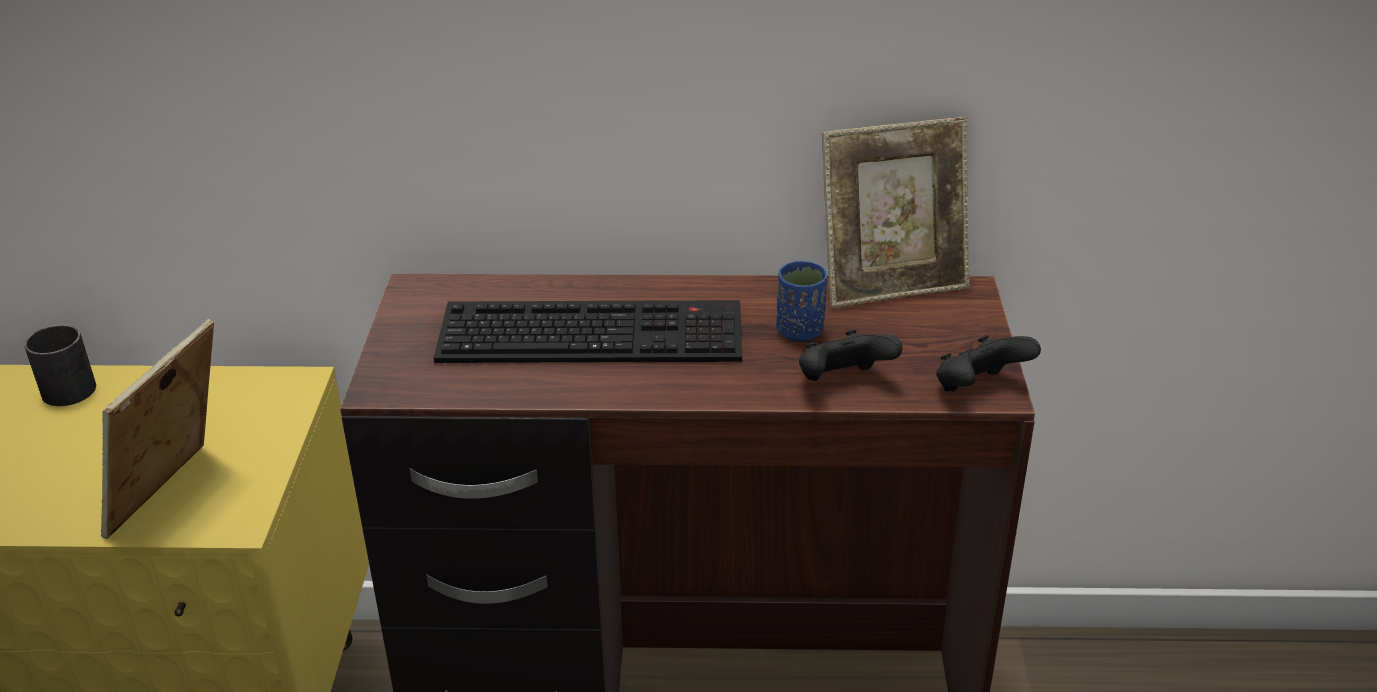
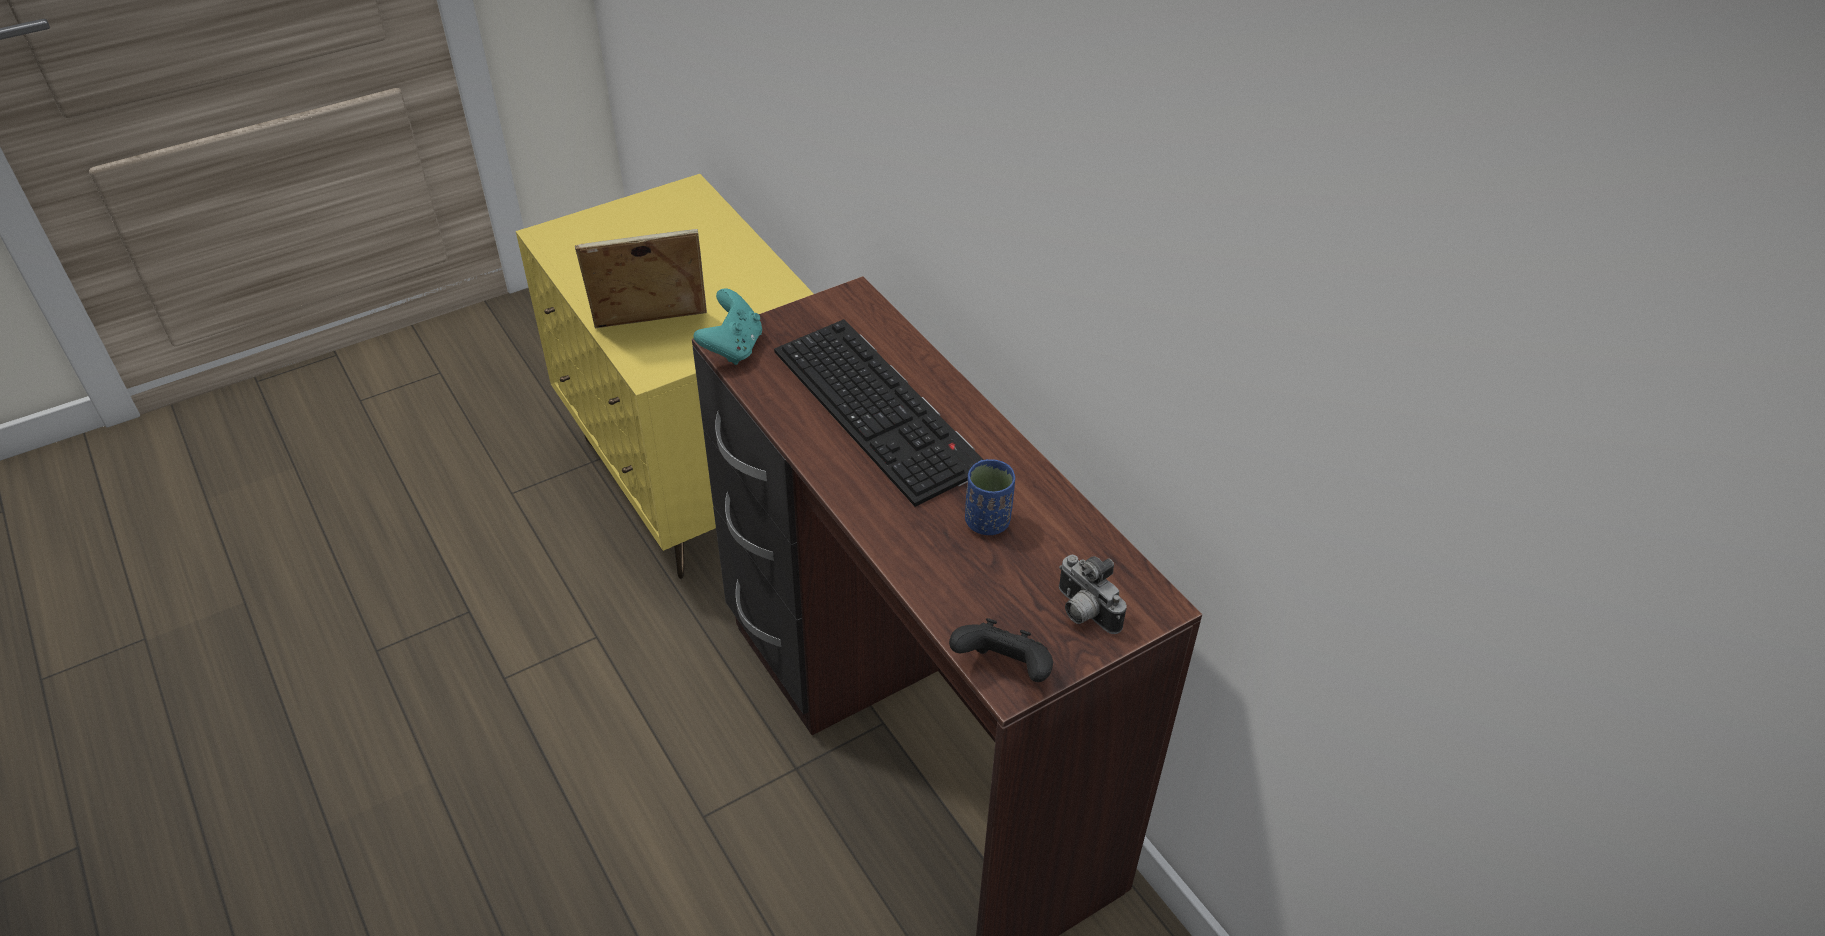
camera: 55 degrees right, 10 degrees up
black mug [24,325,96,406] -> none
black game controller [799,329,903,381] -> none
picture frame [822,117,970,308] -> none
none -> turquoise game controller [694,288,762,365]
none -> camera [1059,555,1127,634]

